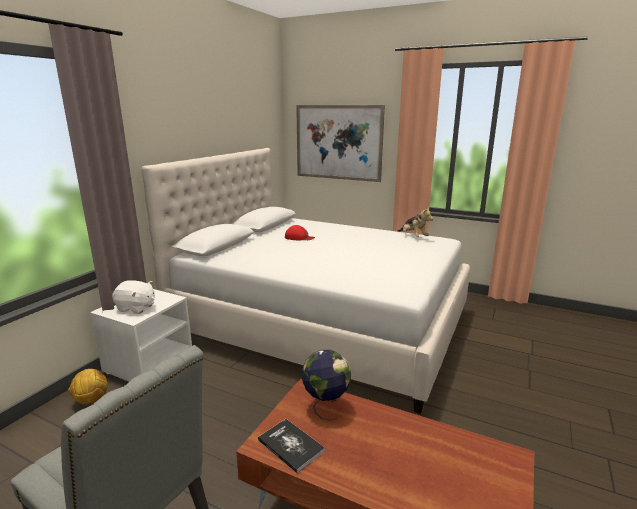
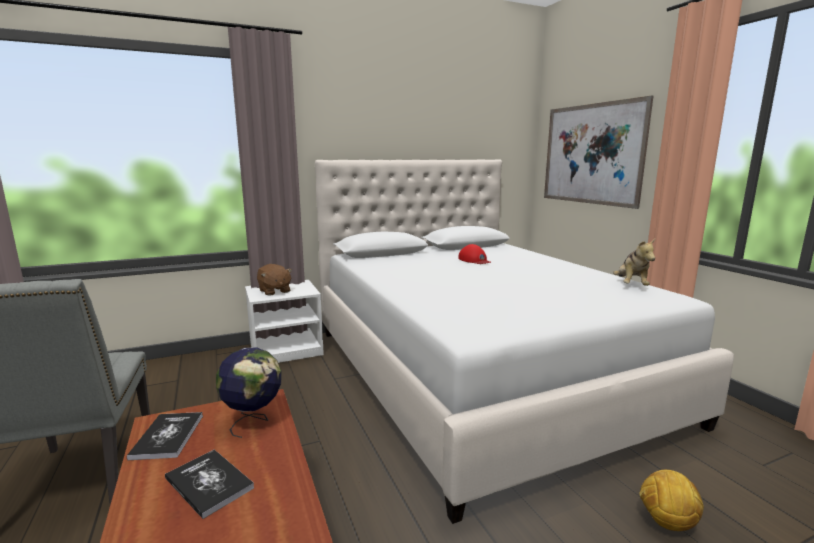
camera: 40 degrees right, 5 degrees down
football [68,369,108,404] -> football moved to [639,470,704,531]
white plush toy [112,280,155,314] -> brown plush toy [257,264,292,296]
none -> book [165,450,254,519]

